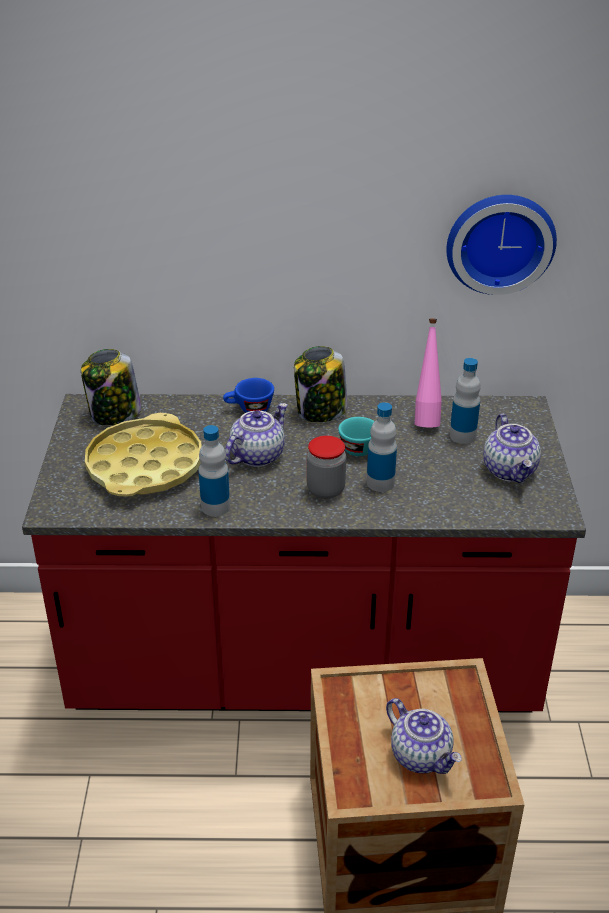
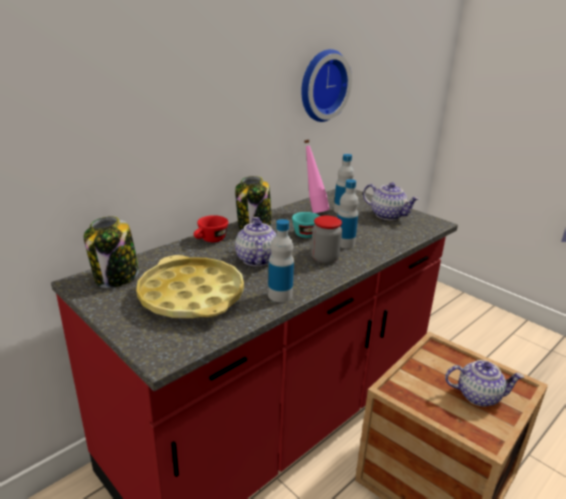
camera: 45 degrees left, 10 degrees down
blue cup [223,378,274,413] -> red cup [194,215,228,242]

